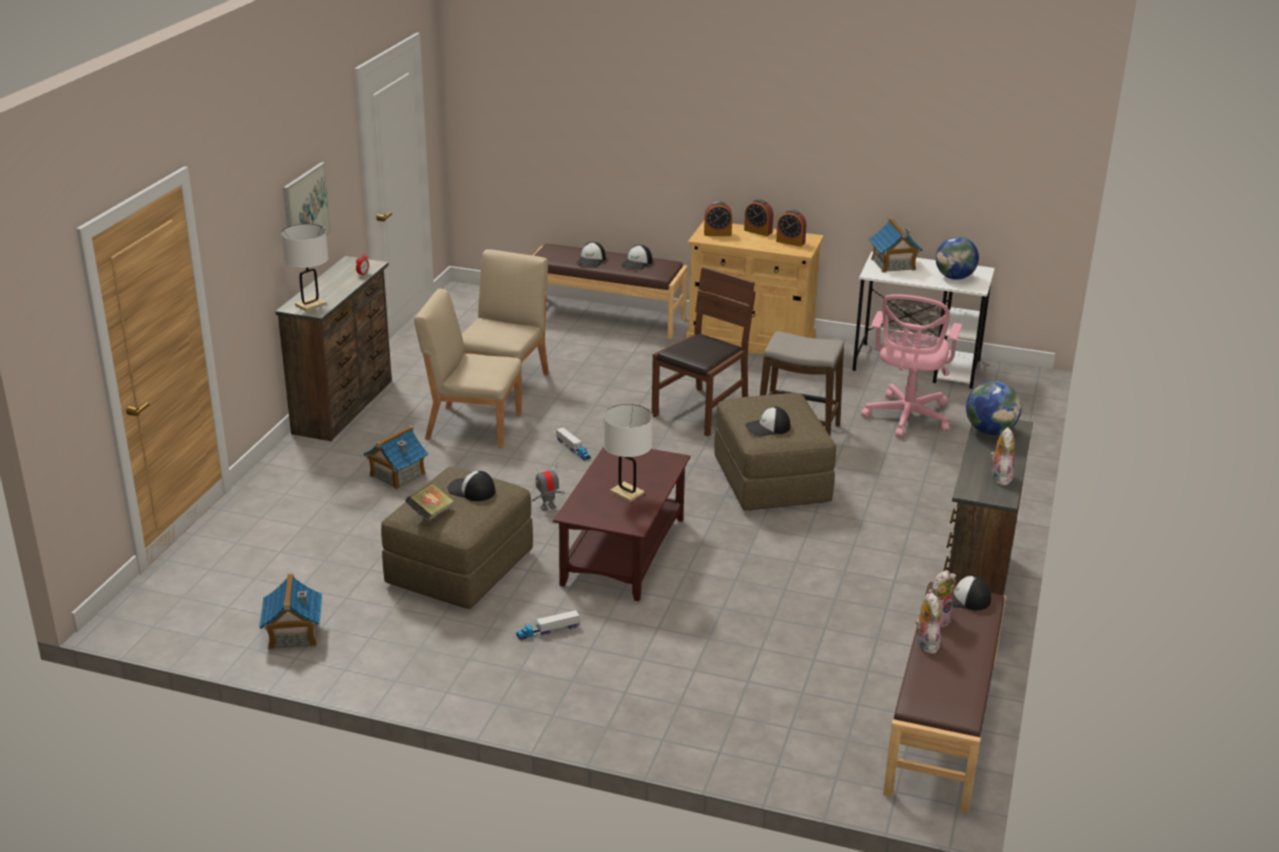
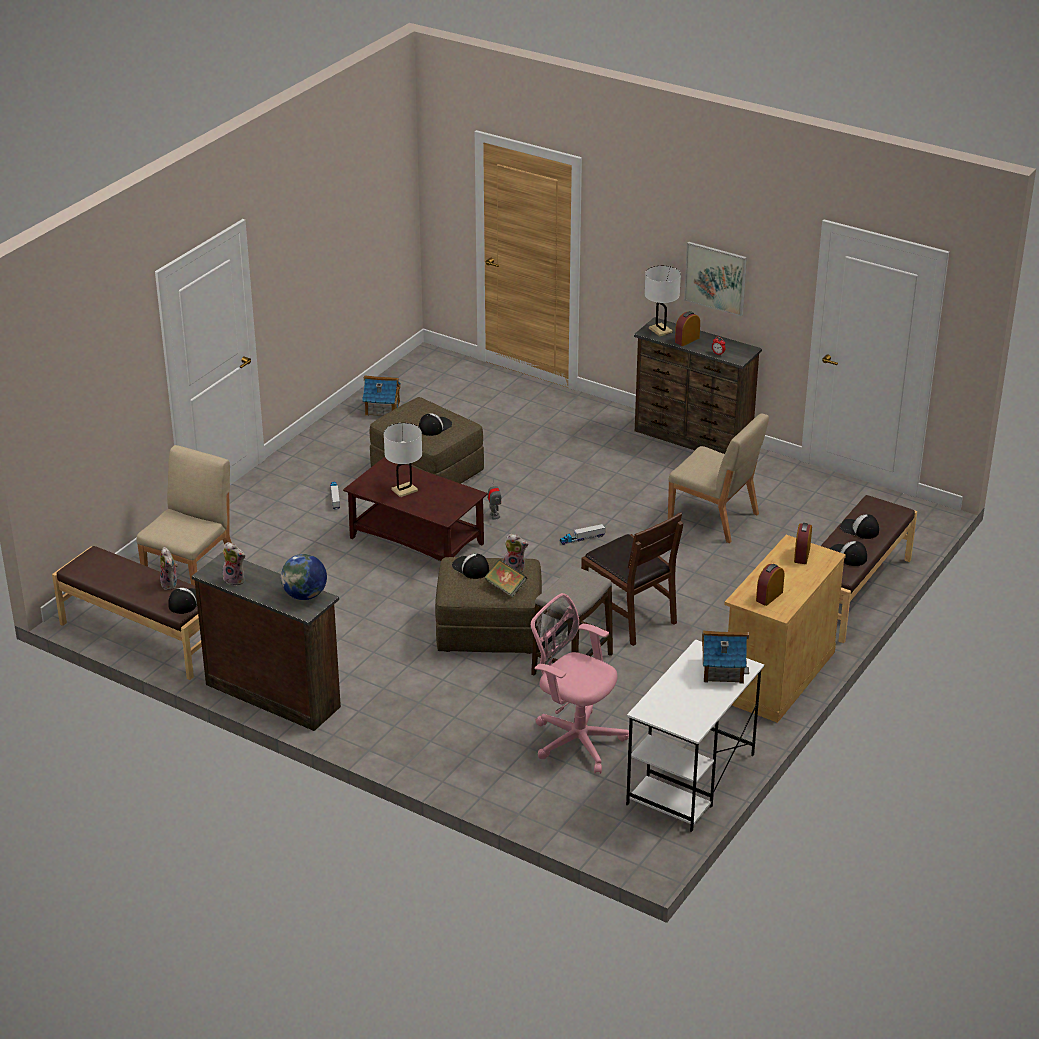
camera: 105 degrees right, 5 degrees up
toy house [364,425,428,490] -> none
book [405,483,454,521] -> book moved to [484,559,527,597]
beige chair [415,289,522,449] -> beige chair moved to [136,445,232,586]
alarm clock [744,199,773,236] -> alarm clock moved to [675,311,700,346]
cap [745,406,790,436] -> cap turned 45 degrees counterclockwise [452,553,489,579]
plush toy [915,593,941,654] -> plush toy moved to [503,534,529,573]
globe [936,237,979,280] -> none

